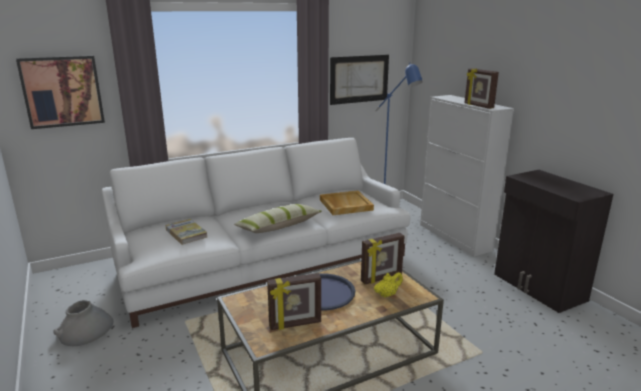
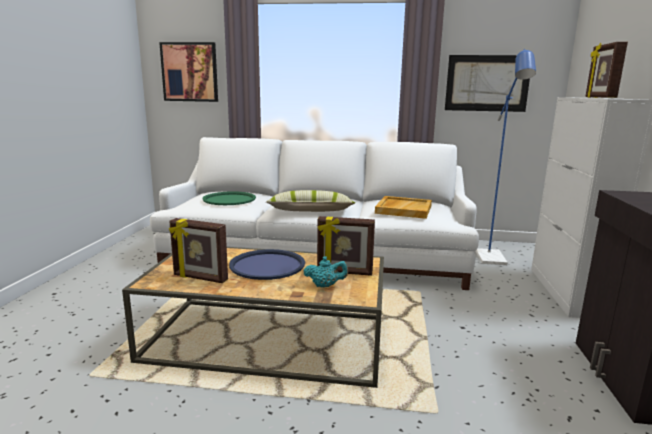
camera: 35 degrees right, 5 degrees down
grey vase [53,300,114,346] -> none
book [165,219,207,245] -> green tray [202,191,256,205]
yellow teapot [374,272,403,298] -> turquoise teapot [303,257,348,288]

